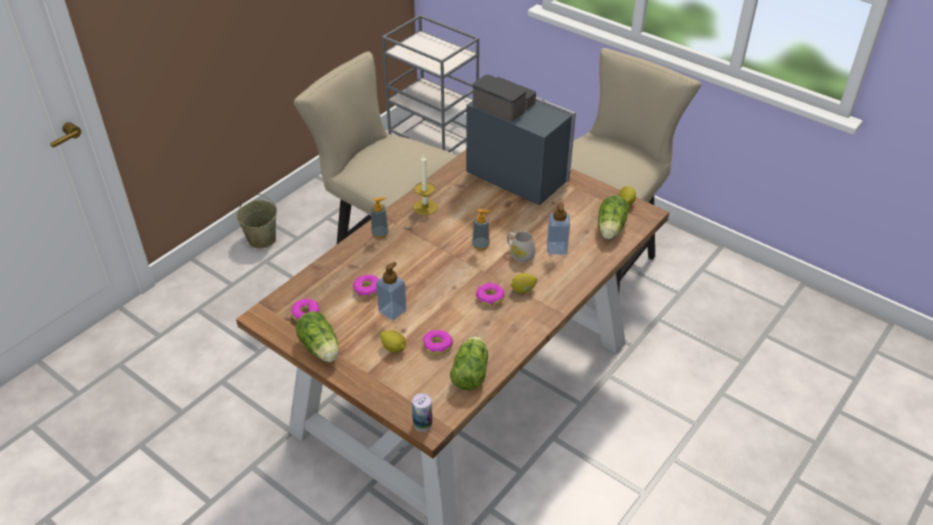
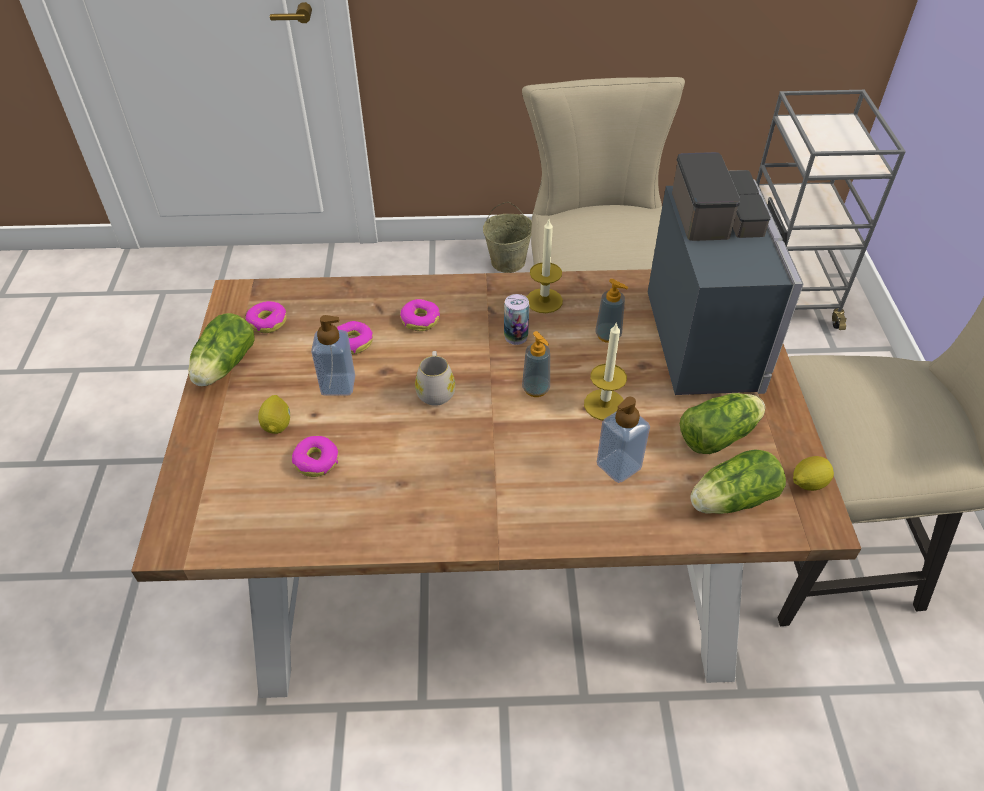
camera: 50 degrees right, 5 degrees up
soap dispenser [371,197,389,239] -> soap dispenser moved to [596,279,628,343]
can [412,393,433,432] -> can moved to [504,294,529,345]
lettuce [450,336,488,391] -> lettuce moved to [680,393,765,454]
donut [476,283,505,306] -> donut moved to [400,299,440,331]
white mug [507,231,536,263] -> white mug moved to [415,351,455,406]
lemon [511,273,537,293] -> none
none -> candle [584,322,627,420]

